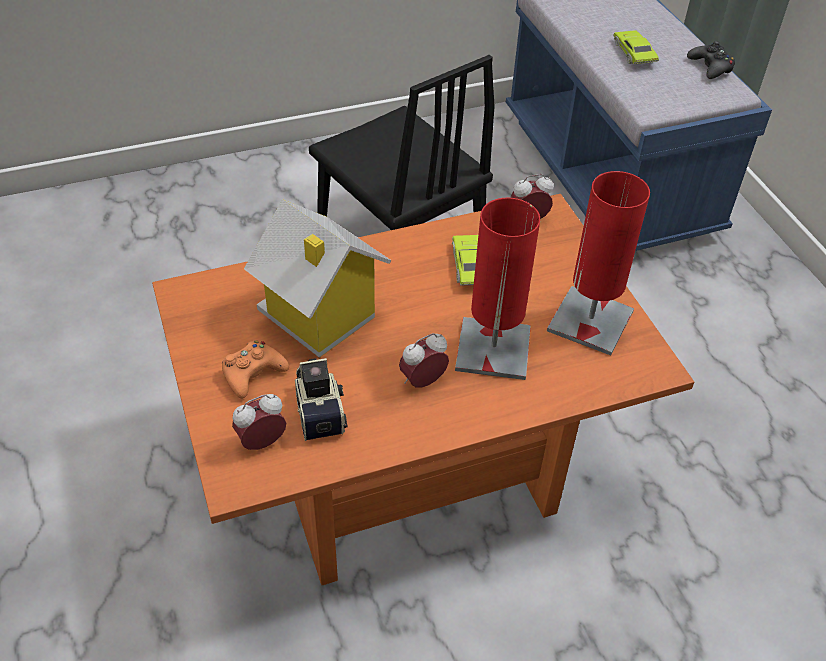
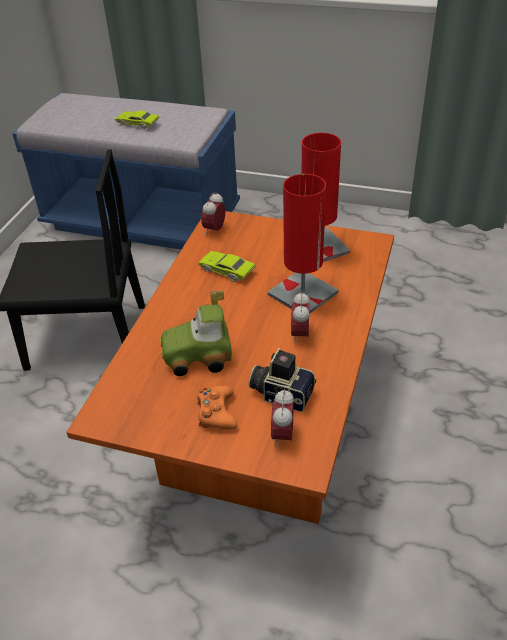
camera: 50 degrees left, 5 degrees down
toy house [244,199,392,358] -> toy car [160,291,232,376]
black game controller [687,41,735,79] -> none

